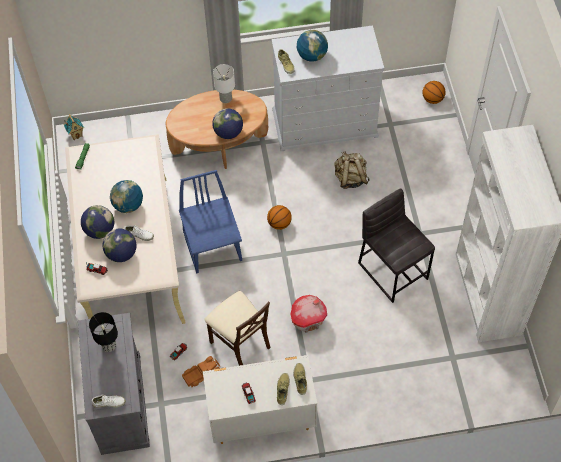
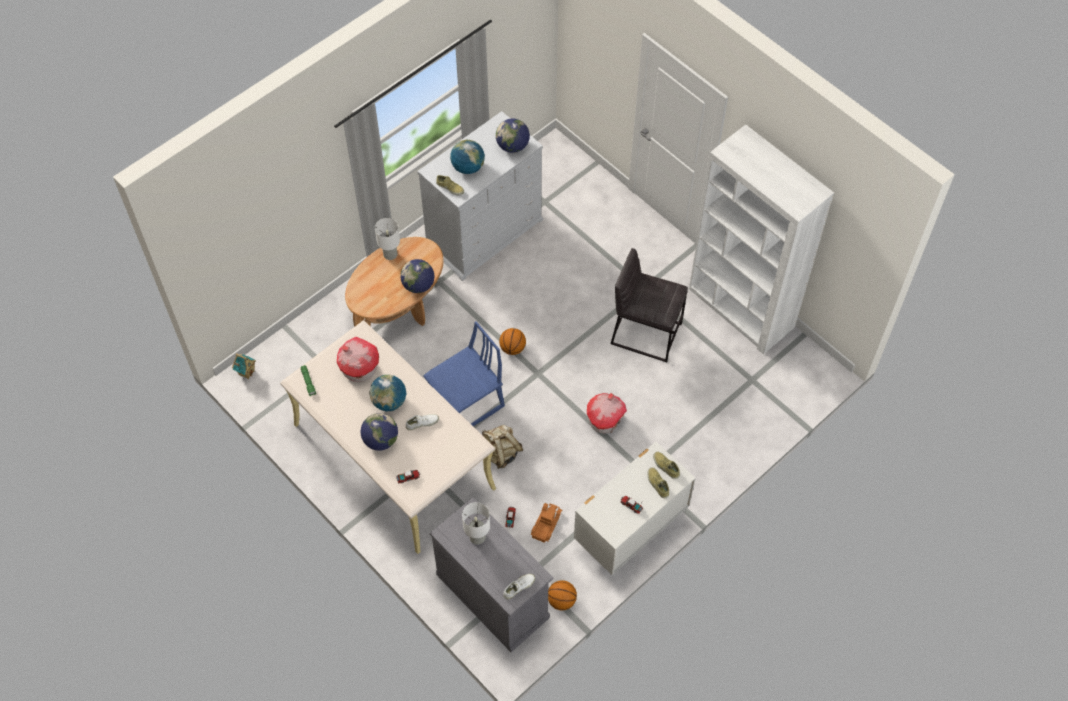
camera: 35 degrees left, 0 degrees up
black table lamp [89,312,118,352] -> white table lamp [462,502,490,545]
globe [102,229,137,262] -> globe moved to [496,119,530,153]
blue chair [179,170,242,274] -> blue chair turned 105 degrees clockwise [423,321,505,426]
beige chair [204,291,271,366] -> none
beige backpack [334,151,369,189] -> beige backpack moved to [482,425,523,469]
basketball [423,81,446,104] -> basketball moved to [548,580,577,610]
none -> toy house [337,337,379,382]

